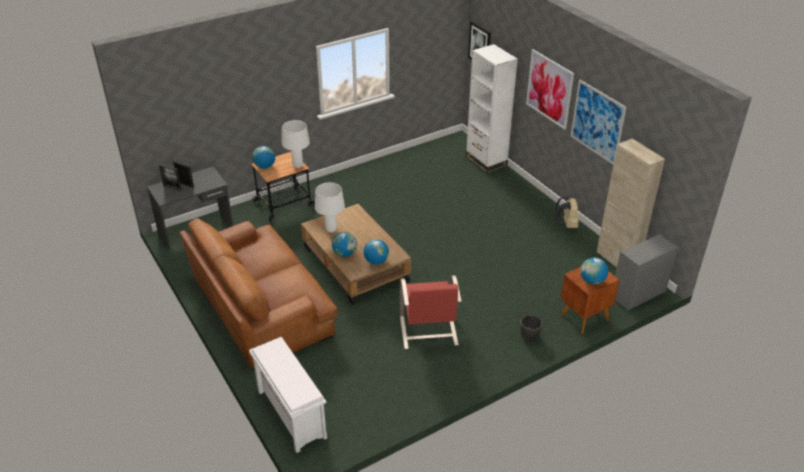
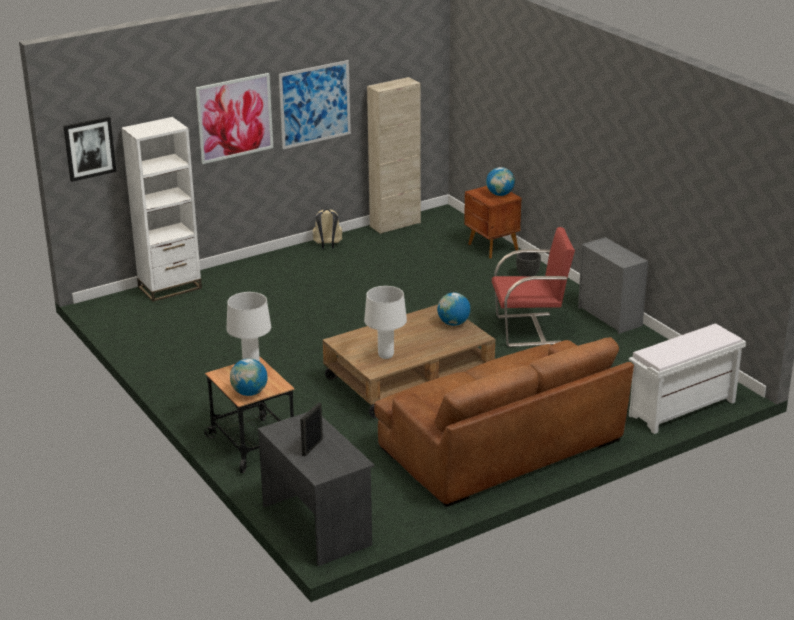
camera: 90 degrees left, 10 degrees down
picture frame [159,164,182,191] -> none
globe [332,232,357,257] -> none
grey dresser [615,234,678,311] -> grey dresser moved to [578,237,648,334]

